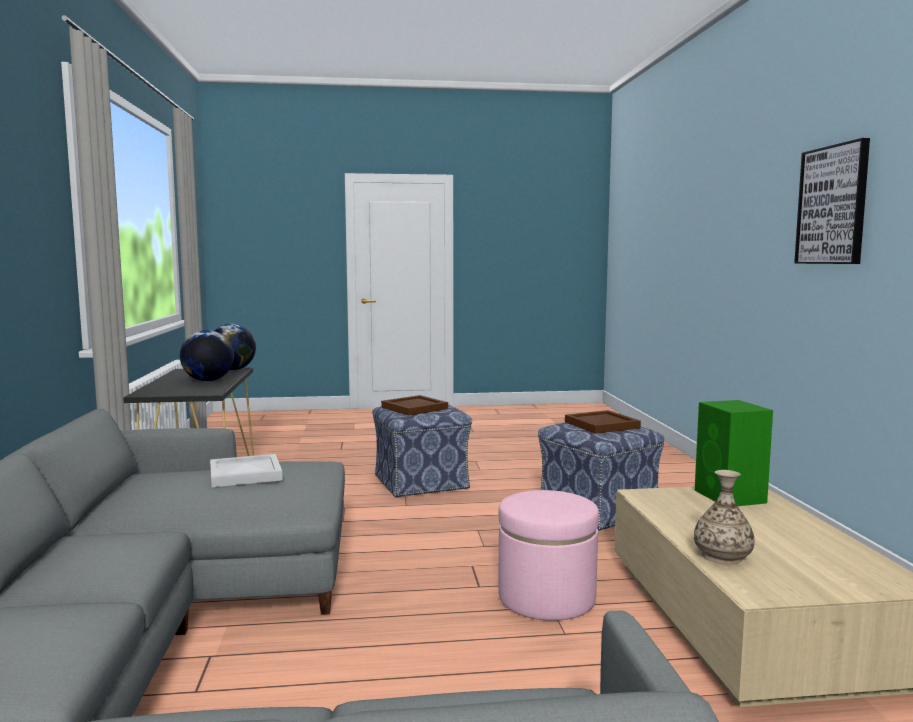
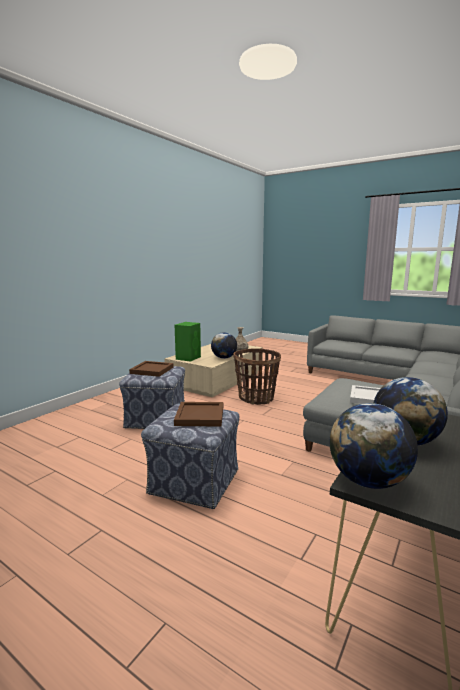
camera: 140 degrees left, 5 degrees up
pink ottoman [498,490,599,621] -> basket [234,348,281,405]
picture [794,138,870,264] -> none
none -> globe [211,332,237,359]

